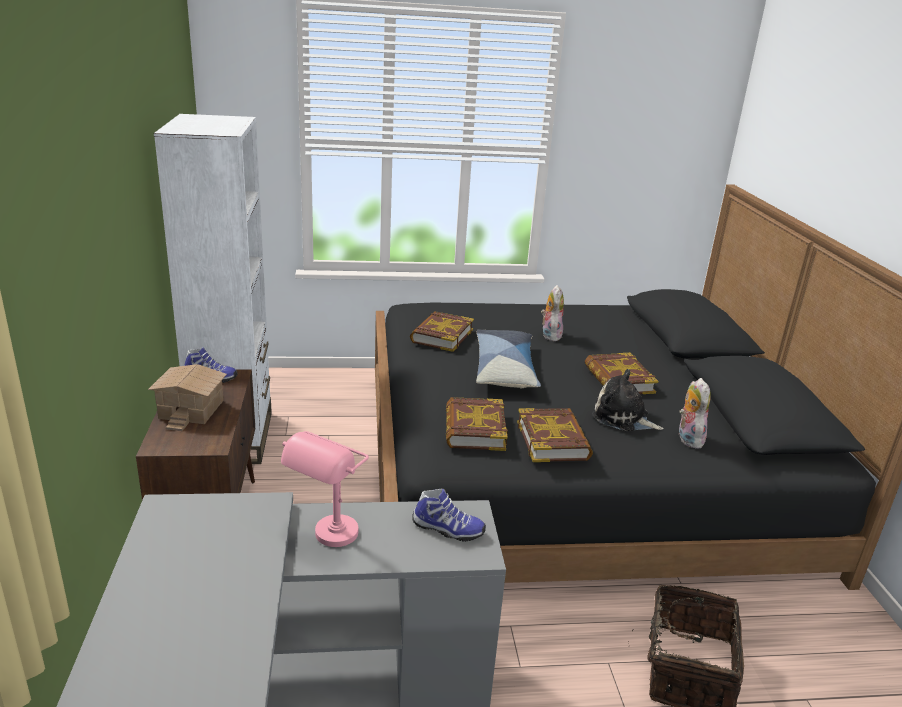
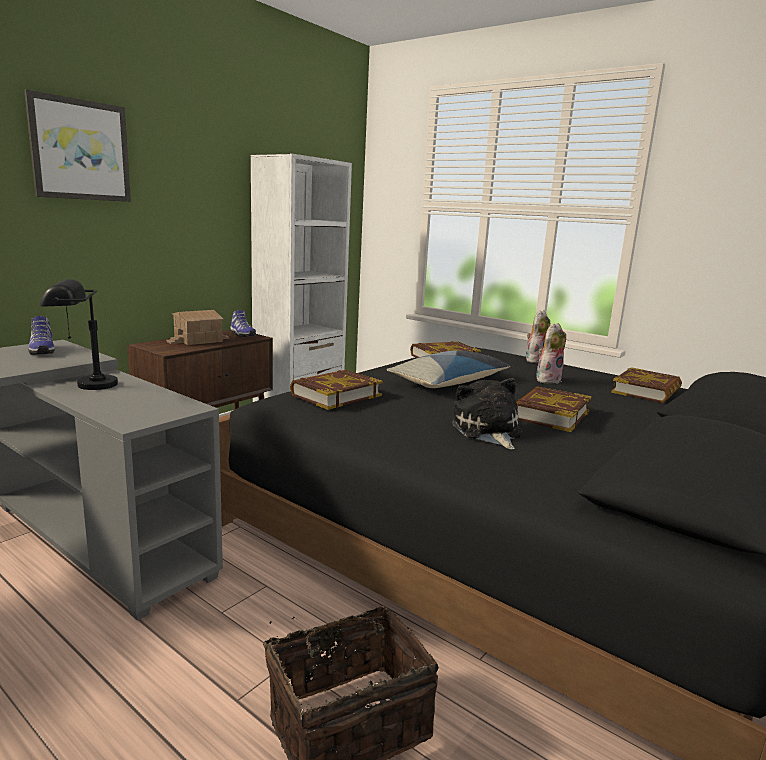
camera: 45 degrees right, 10 degrees down
pink table lamp [281,431,369,547] -> black table lamp [40,279,118,390]
shoe [412,489,486,542] -> shoe moved to [29,316,55,355]
book [517,408,593,462] -> book moved to [611,367,682,403]
plush toy [679,378,711,449] -> plush toy moved to [526,310,550,363]
none -> picture [24,89,131,202]

